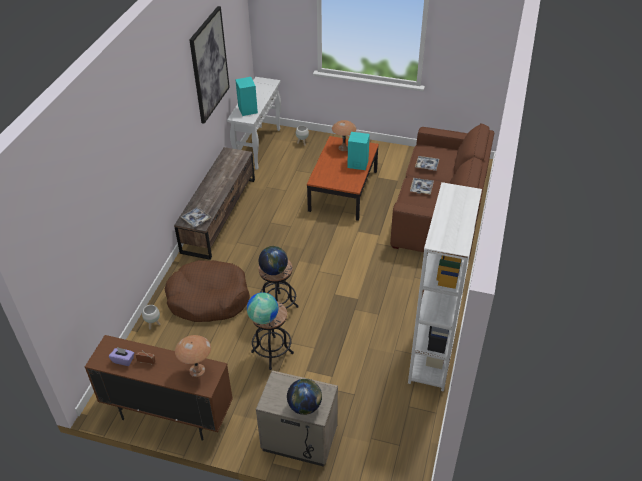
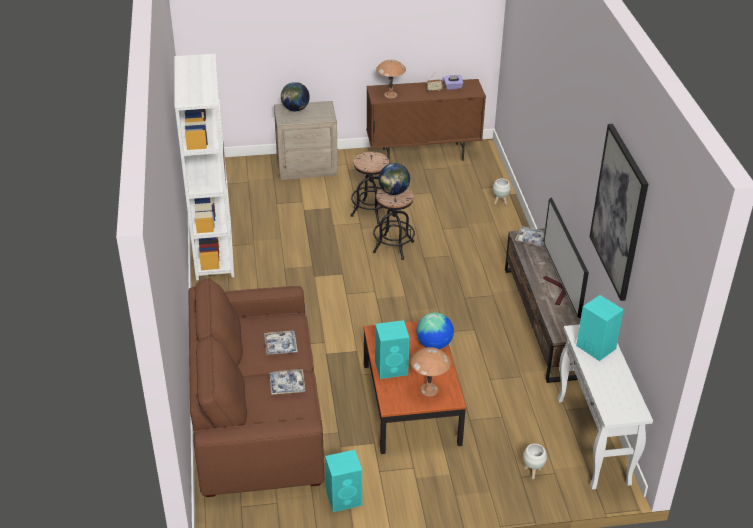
camera: 155 degrees right, 5 degrees down
brown dog bed [165,260,250,322] -> none
globe [247,292,278,324] -> globe moved to [416,312,454,349]
none -> turquoise speaker [325,450,362,512]
none -> television [543,197,589,319]

